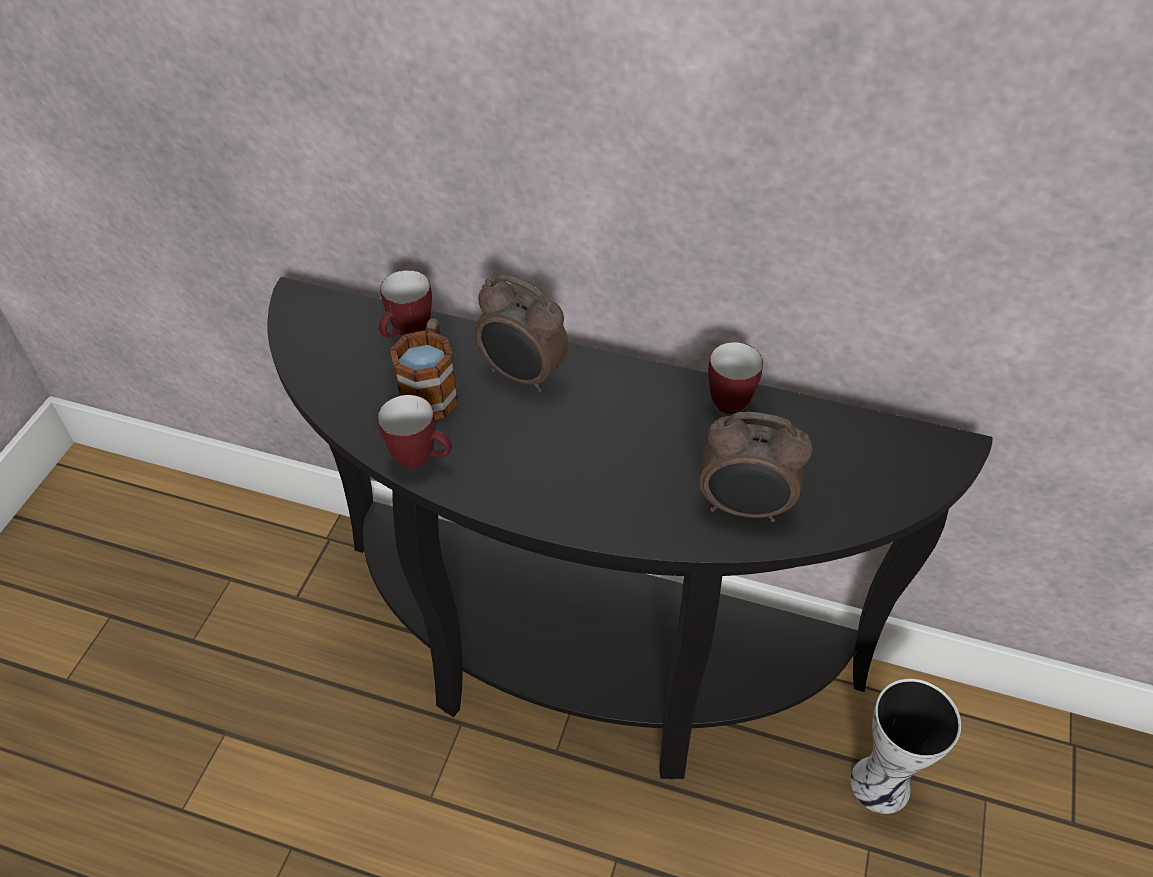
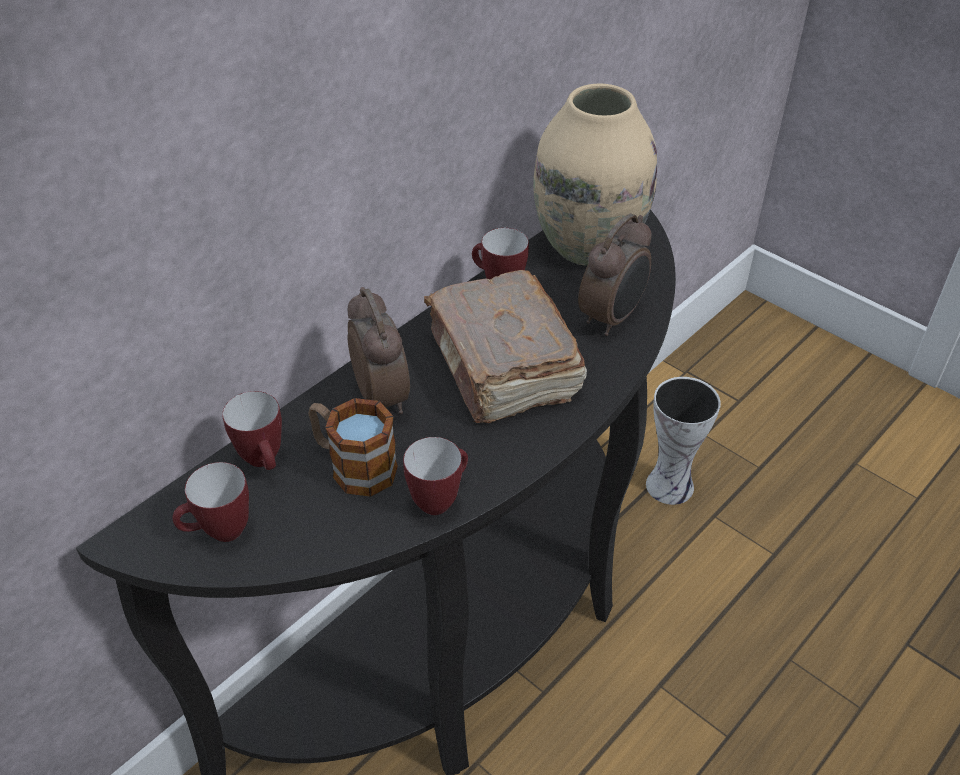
camera: 65 degrees left, 5 degrees down
alarm clock [474,275,569,392] -> alarm clock turned 75 degrees counterclockwise [348,287,410,414]
none -> mug [172,462,249,542]
none -> brown book [424,270,587,423]
none -> beige vase [533,84,657,266]

